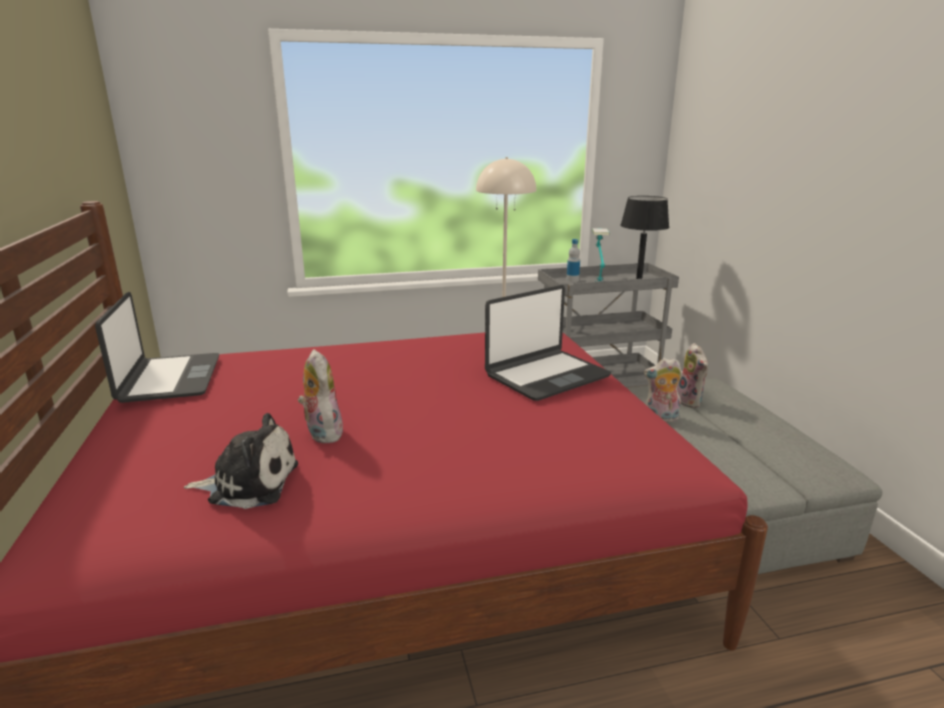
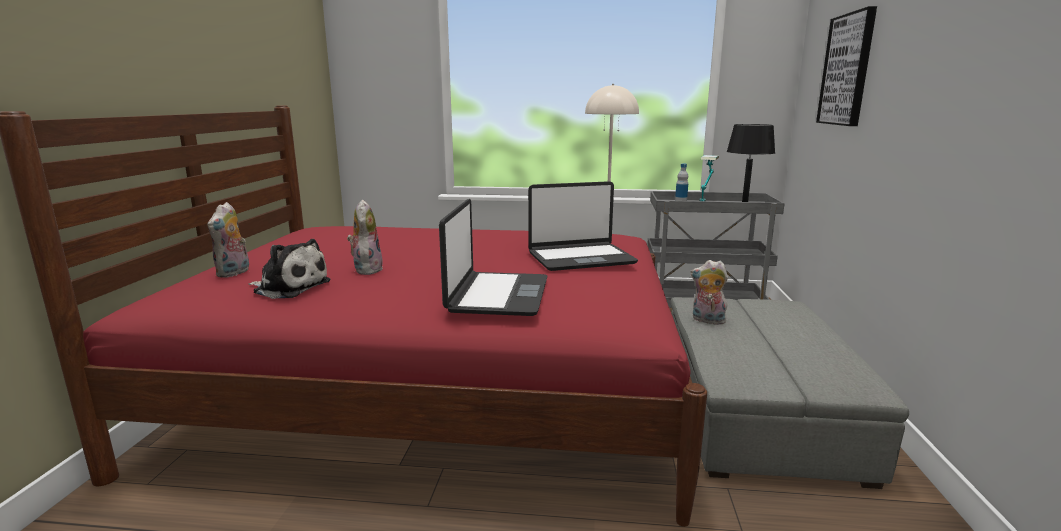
camera: 20 degrees right, 5 degrees down
laptop [95,292,219,403] -> laptop moved to [439,199,548,316]
plush toy [677,343,708,408] -> plush toy moved to [207,202,249,278]
none -> picture [816,6,877,126]

